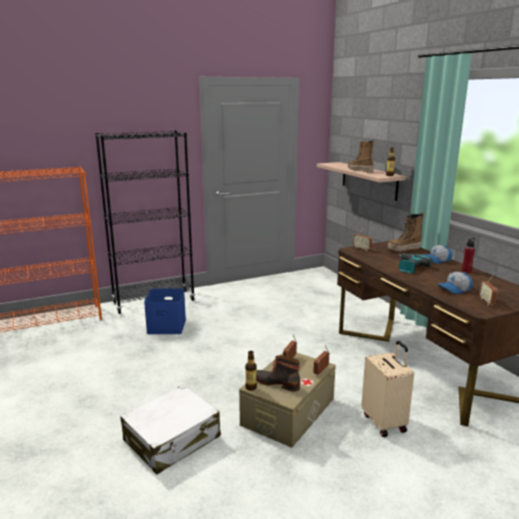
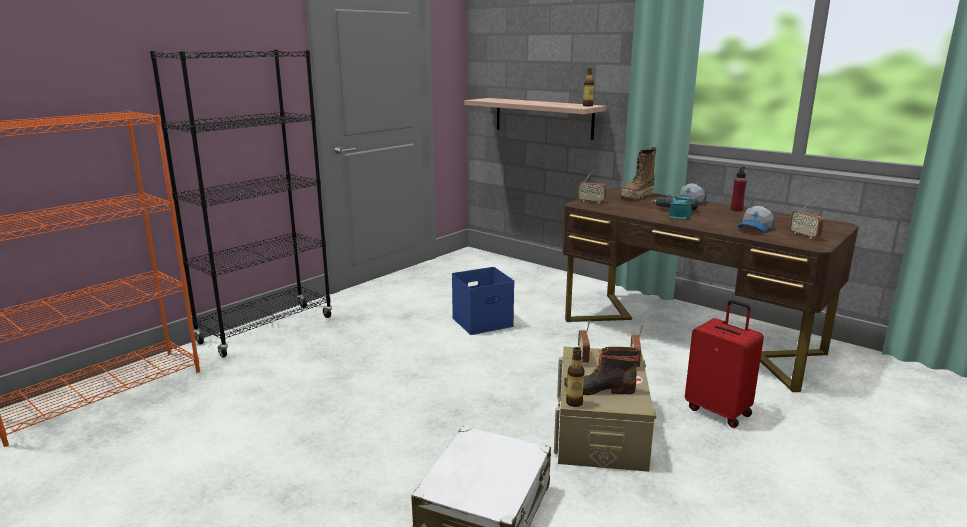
camera: 25 degrees left, 0 degrees up
blue storage box [144,289,186,334] -> blue storage box moved to [452,267,515,335]
boot [348,140,374,173] -> none
beige suitcase [362,341,414,437] -> red suitcase [685,299,764,428]

